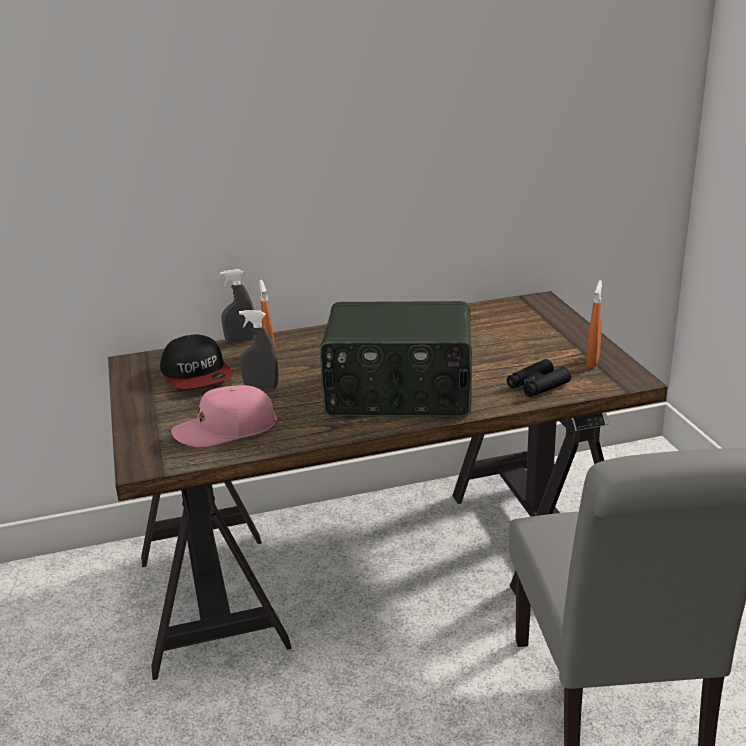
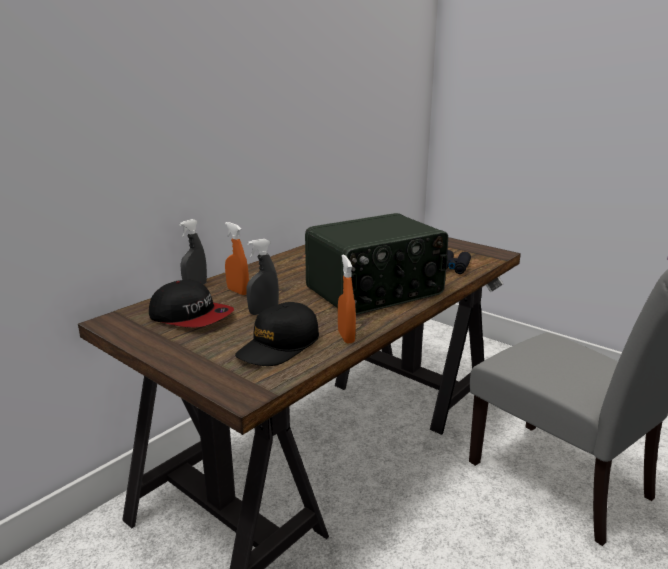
camera: 35 degrees left, 5 degrees down
pink cap [171,385,277,447] -> black cap [235,302,319,366]
orange spray bottle [586,280,602,367] -> orange spray bottle moved to [338,254,356,344]

